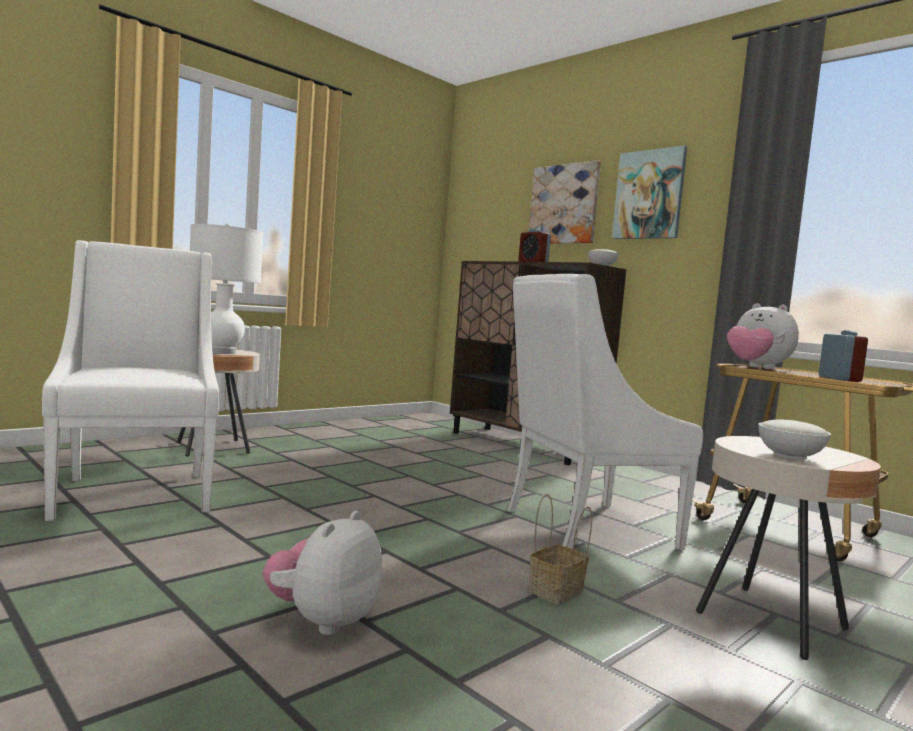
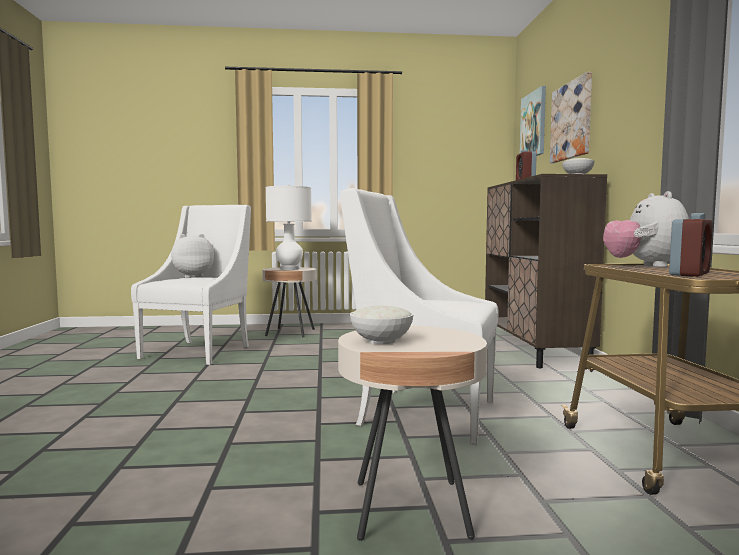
camera: 40 degrees right, 0 degrees up
plush toy [263,511,382,635] -> plush toy moved to [171,234,214,278]
basket [529,494,592,604] -> none
picture [612,145,687,239] -> picture moved to [520,86,546,156]

